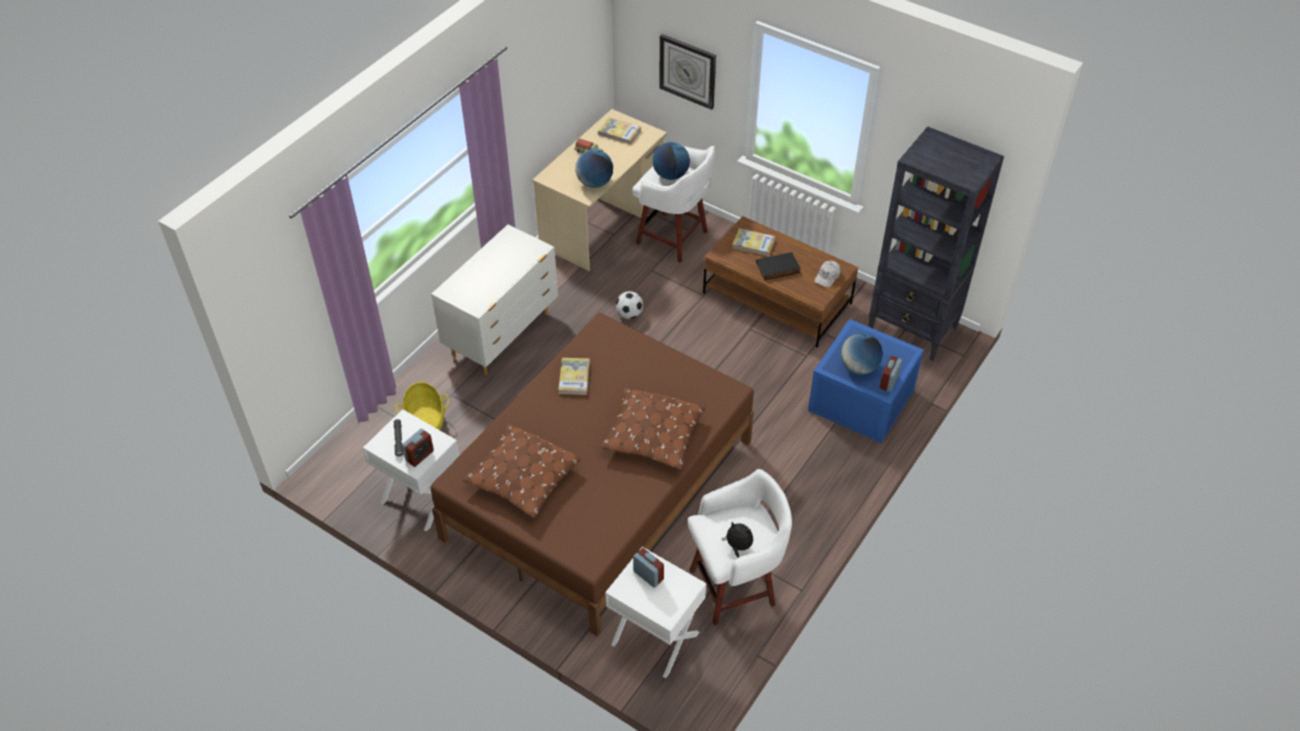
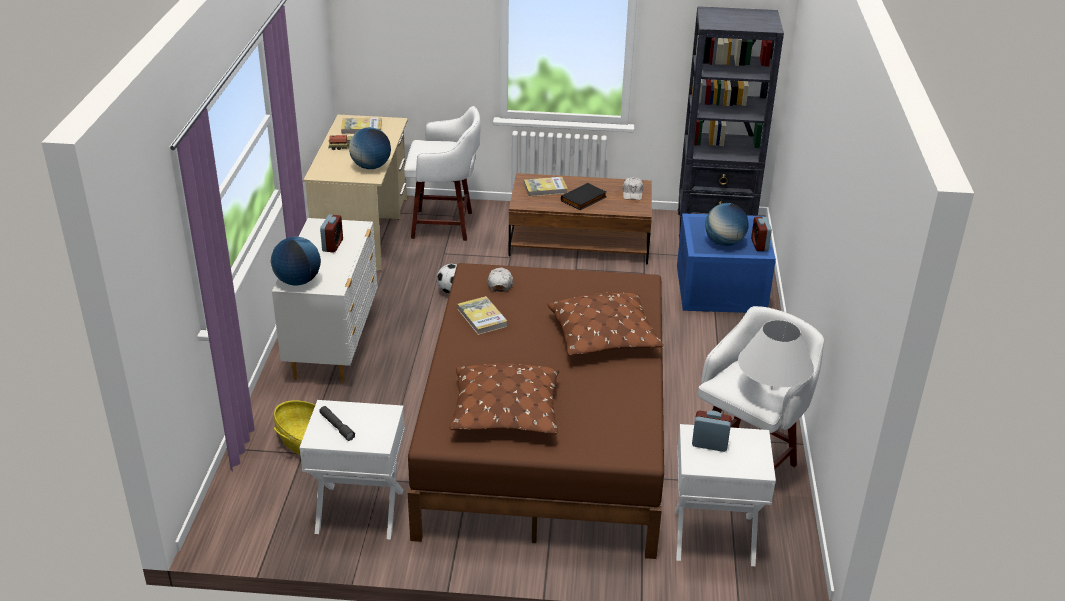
camera: 30 degrees left, 15 degrees down
alarm clock [402,429,434,467] -> alarm clock moved to [320,214,343,253]
globe [652,142,690,180] -> globe moved to [271,237,321,285]
wall clock [659,34,716,110] -> none
plush toy [722,522,753,558] -> white table lamp [738,320,814,390]
none -> white cap [488,268,513,292]

